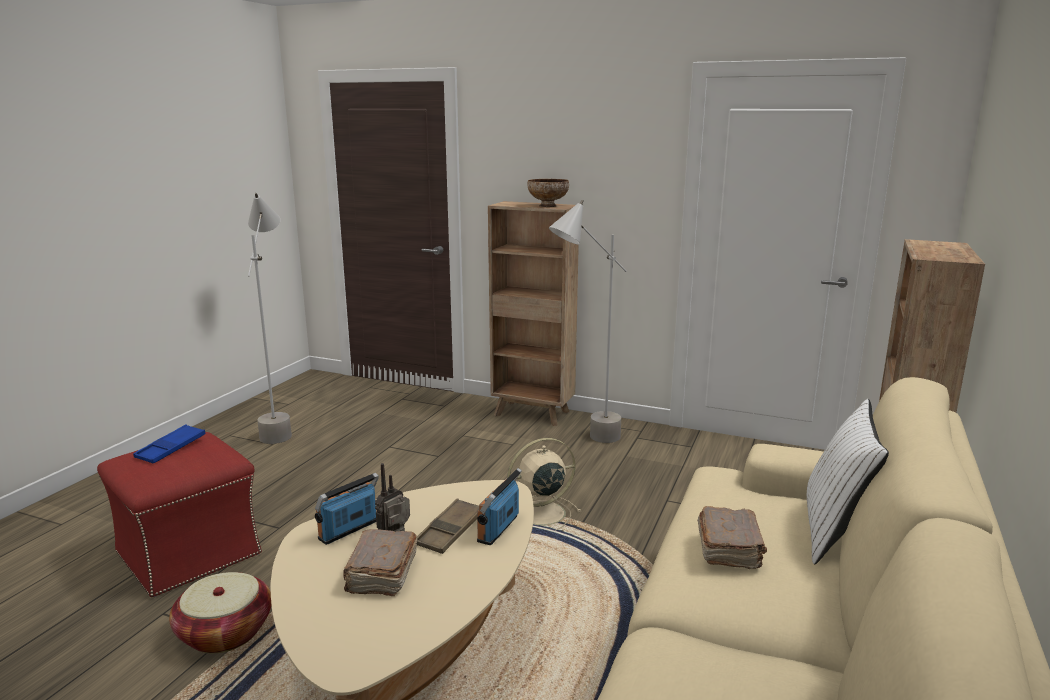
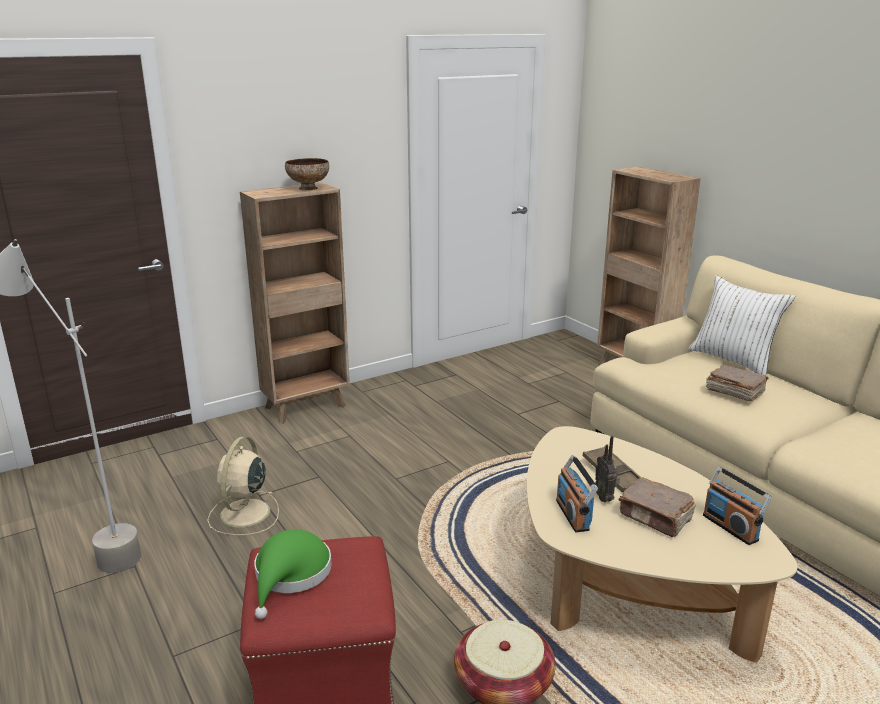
camera: 55 degrees left, 5 degrees up
blue tray [133,424,206,464] -> green hat [254,529,332,619]
radio [477,468,521,545] -> radio moved to [703,467,772,545]
beige fan [508,438,582,531] -> beige fan moved to [207,436,279,535]
grey floor lamp [549,200,626,443] -> none

